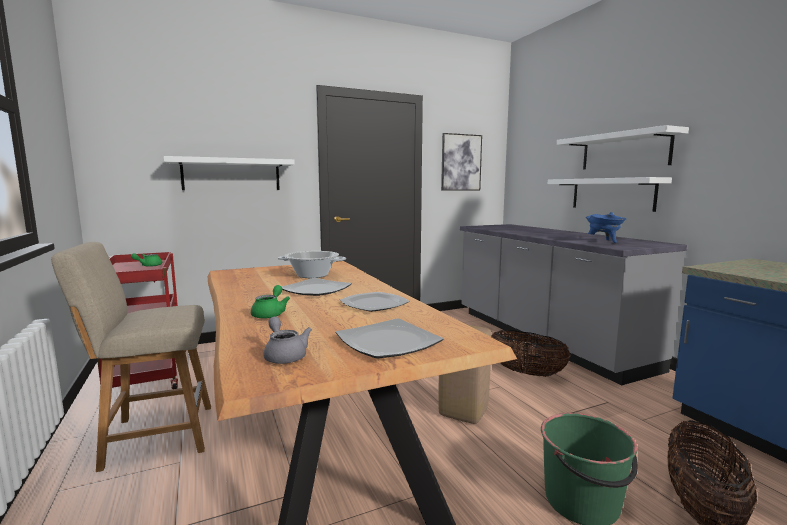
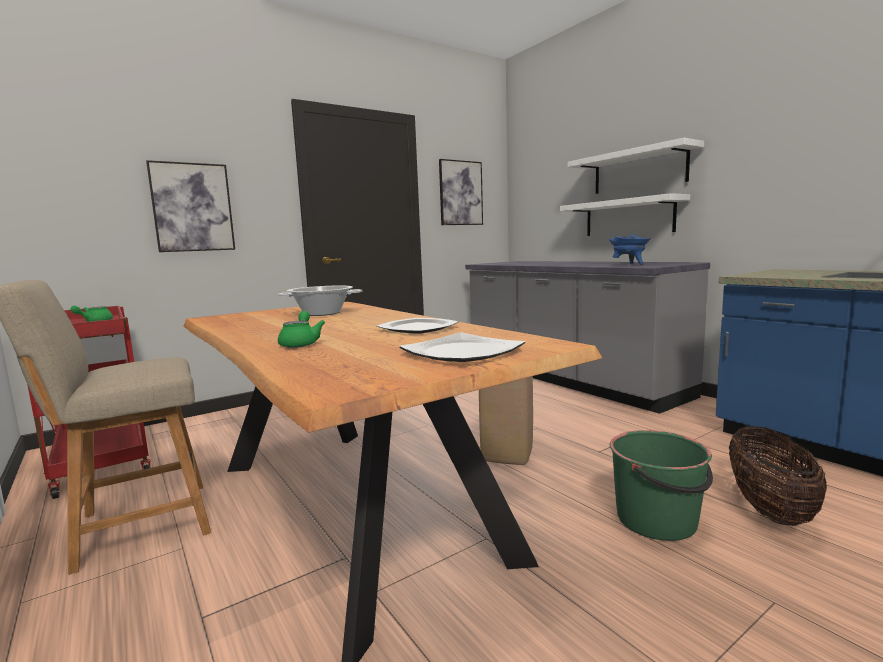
camera: 10 degrees left, 0 degrees up
white shelf [163,156,295,190] -> picture [146,160,235,252]
grey teapot [263,316,312,364] -> none
plate [281,278,352,296] -> none
basket [491,330,571,377] -> none

